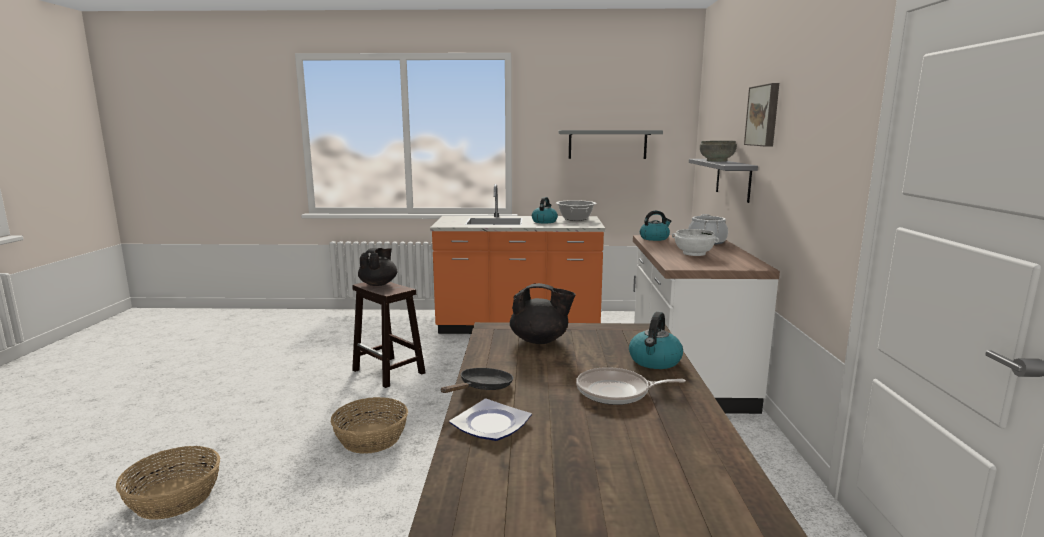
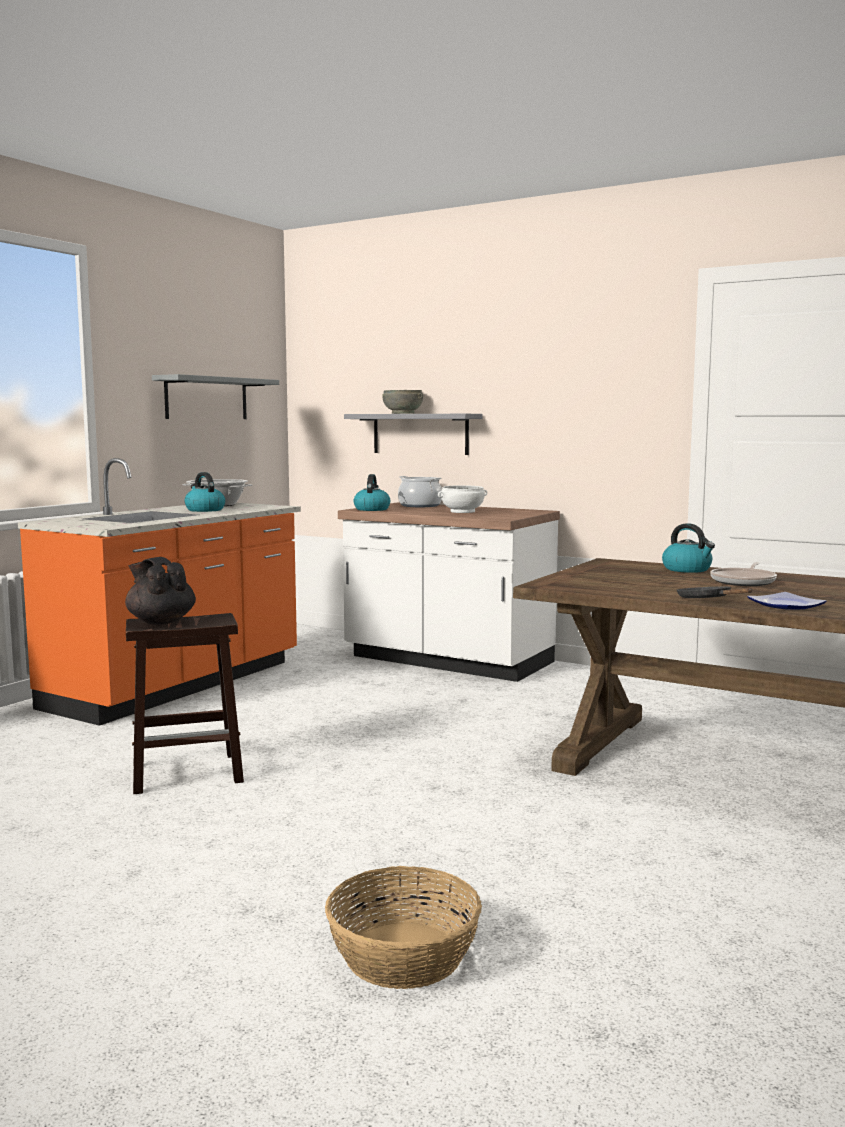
camera: 60 degrees left, 5 degrees down
basket [331,397,408,454] -> none
black teapot [510,283,576,344] -> none
picture [744,83,779,147] -> none

